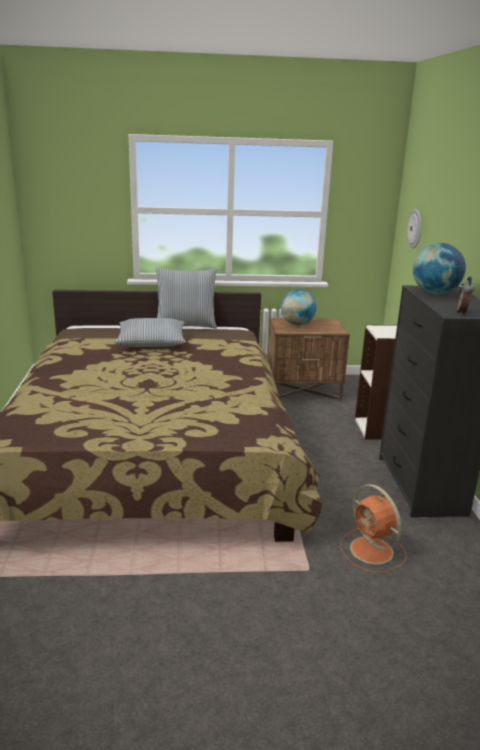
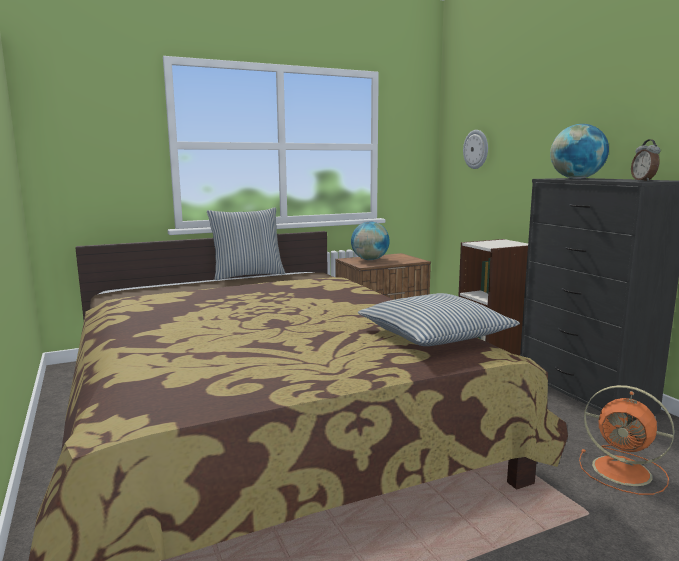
camera: 20 degrees left, 10 degrees down
pillow [114,318,186,347] -> pillow moved to [358,293,520,346]

